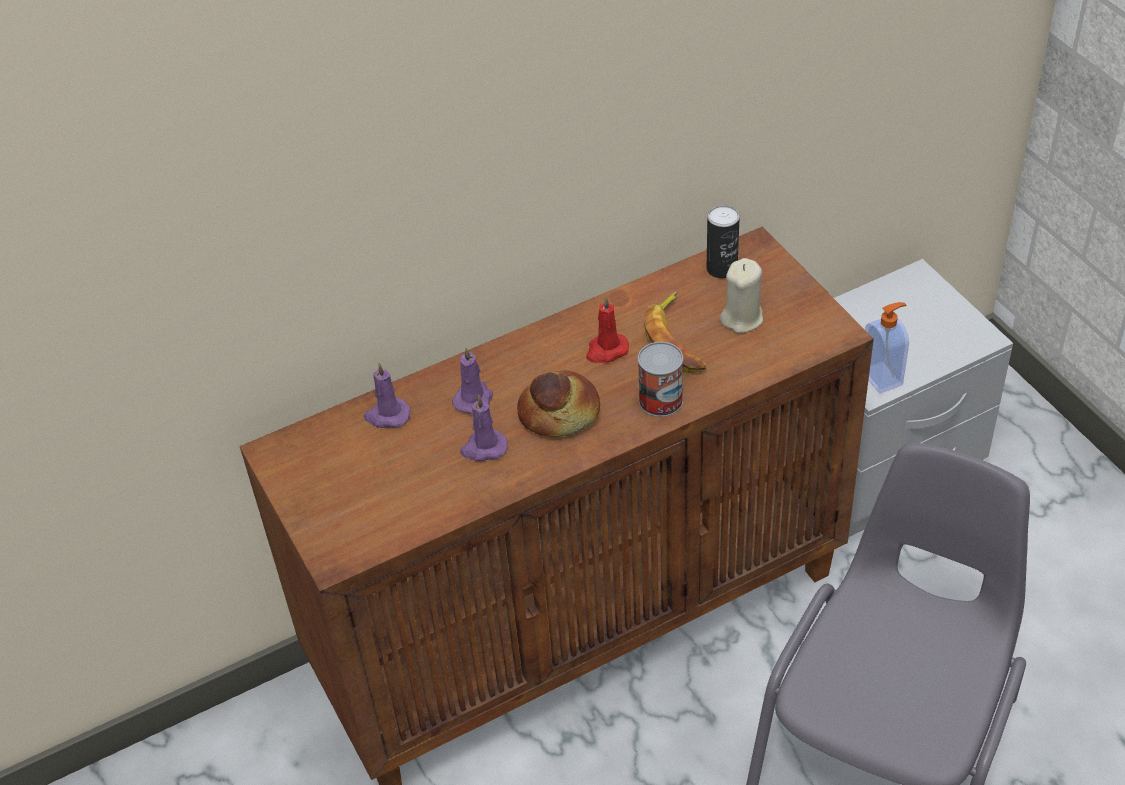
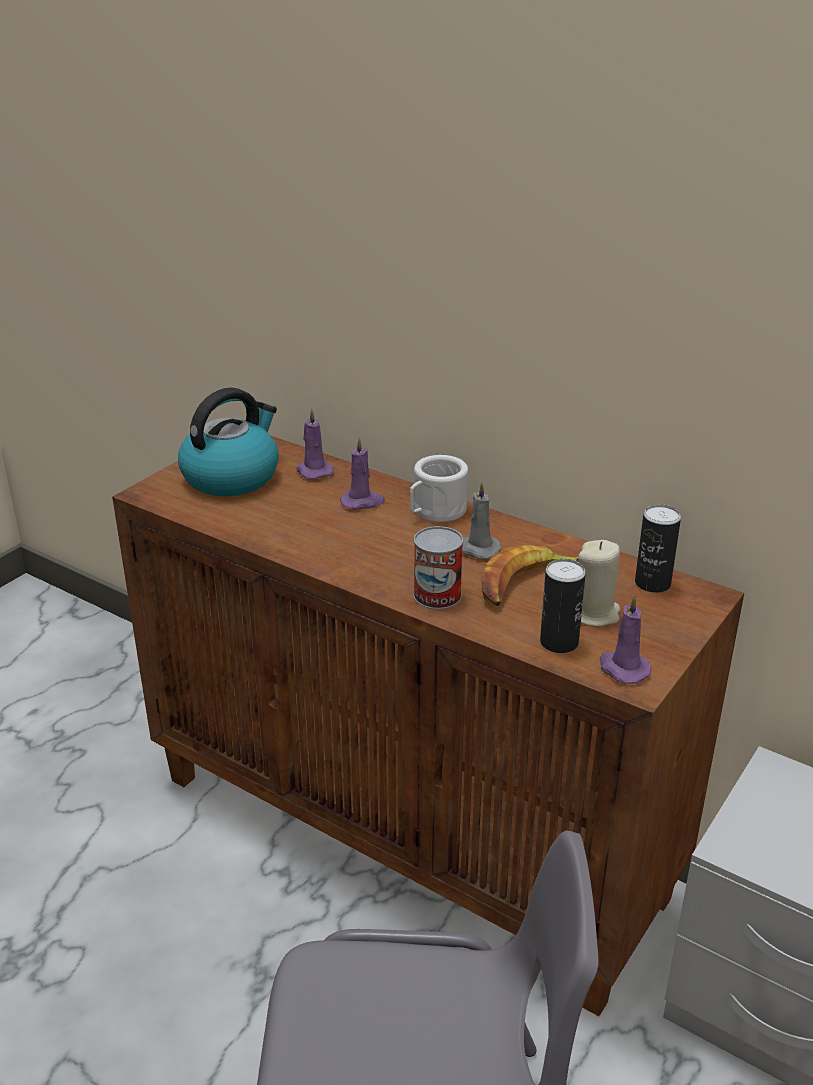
camera: 60 degrees right, 15 degrees down
purple candle [460,395,508,461] -> purple candle moved to [600,595,651,684]
bread [517,370,600,437] -> none
red candle [586,296,629,363] -> grey candle [462,481,501,559]
soap dispenser [865,302,909,394] -> none
none -> kettle [178,387,279,496]
none -> white mug [410,455,468,522]
none -> can [540,559,586,653]

